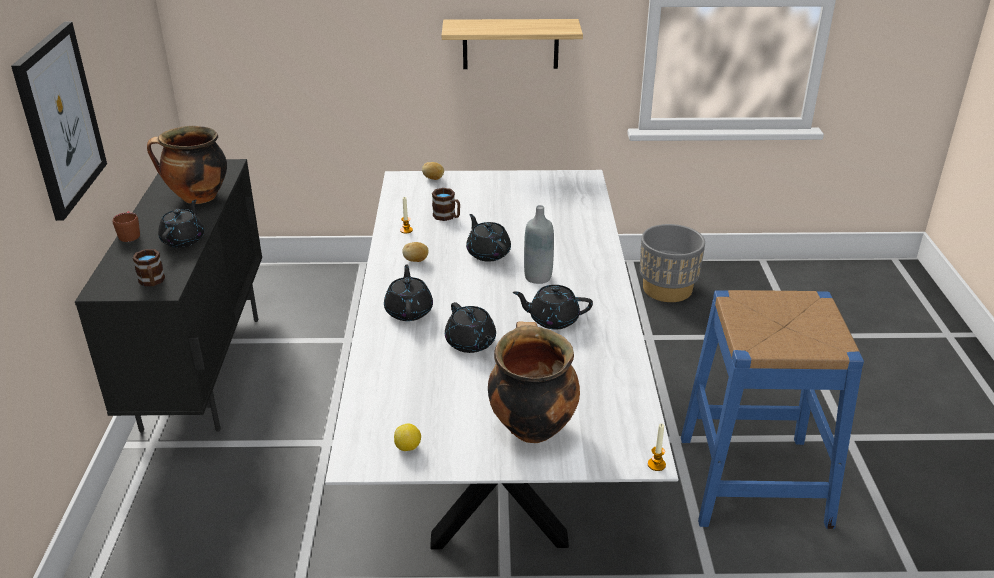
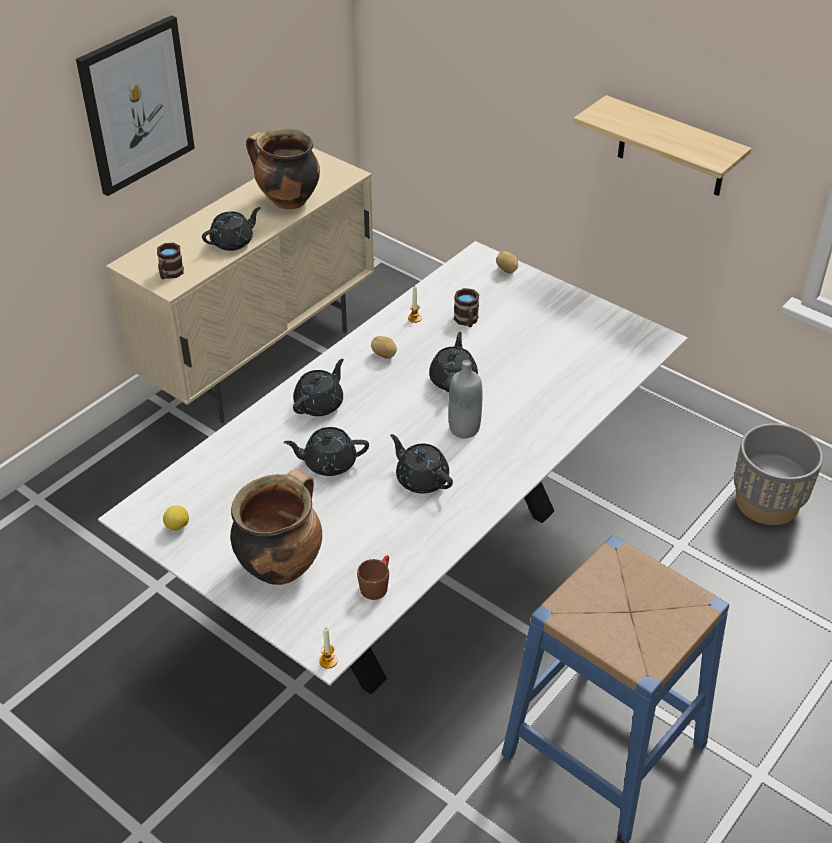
camera: 40 degrees right, 10 degrees up
black cabinet [75,159,262,433] -> beige cabinet [106,148,374,423]
brown mug [113,211,140,242] -> brown mug moved to [357,555,389,600]
black teapot [445,302,496,353] -> black teapot turned 75 degrees clockwise [284,427,369,476]

